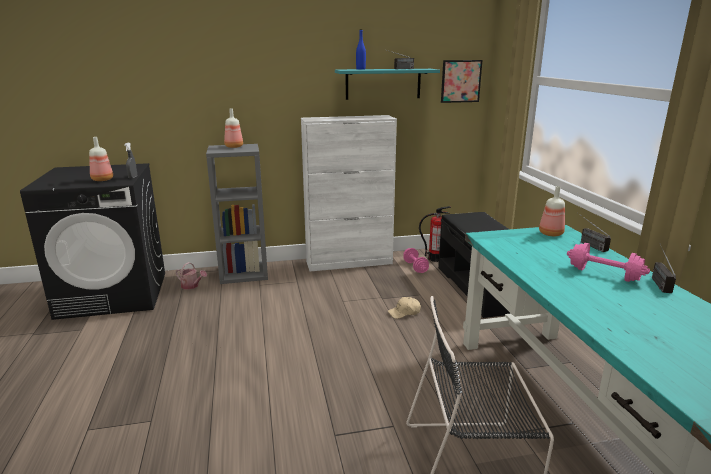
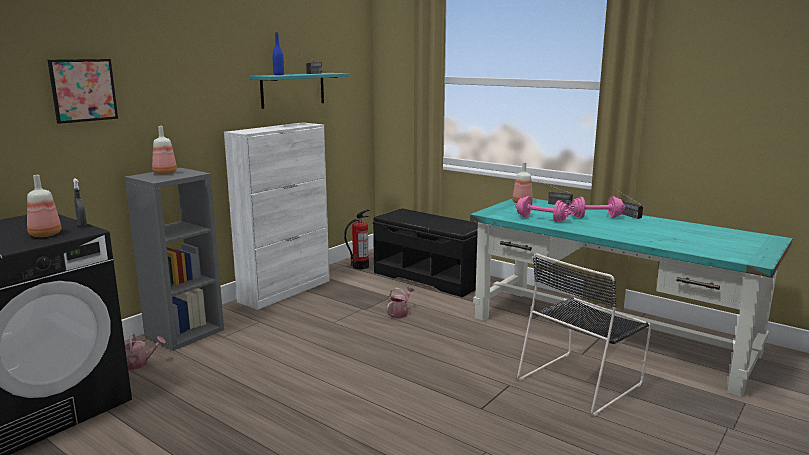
camera: 40 degrees left, 5 degrees down
beige cap [388,297,421,319] -> watering can [387,287,414,318]
pink dumbbell [403,248,429,273] -> pink dumbbell moved to [515,196,571,222]
picture [441,60,482,103] -> picture moved to [48,59,118,124]

